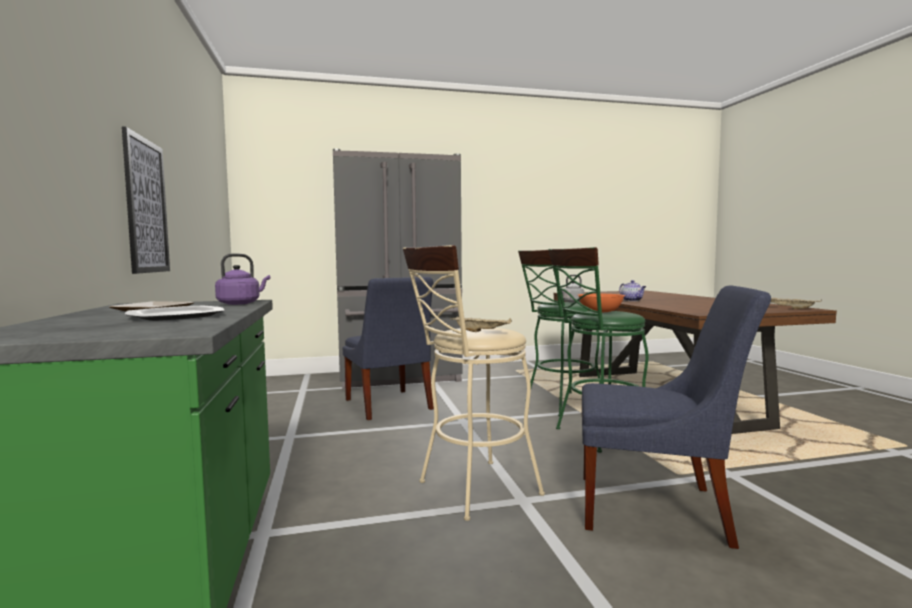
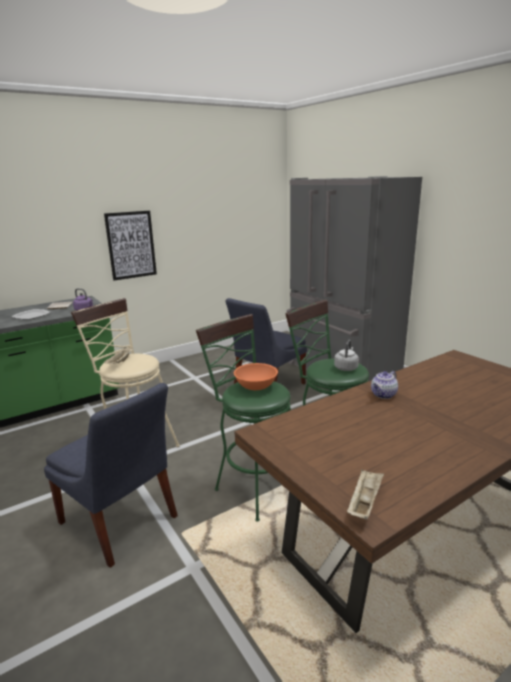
camera: 70 degrees right, 15 degrees up
blue chair [582,285,771,549] -> blue chair turned 45 degrees counterclockwise [44,383,178,568]

